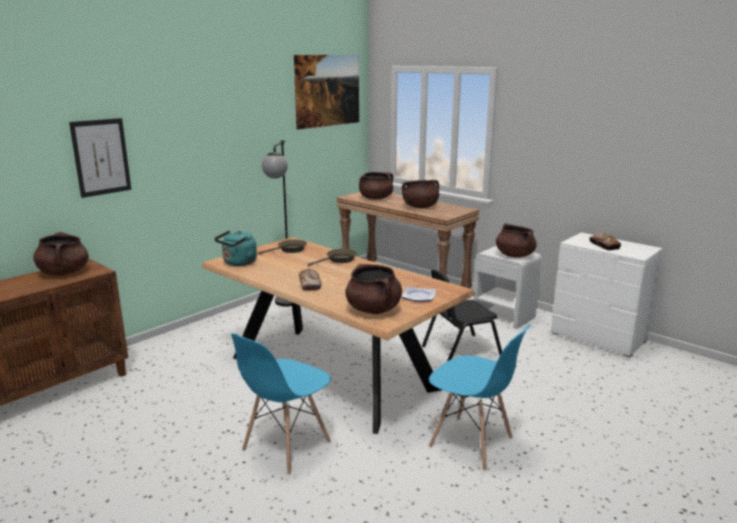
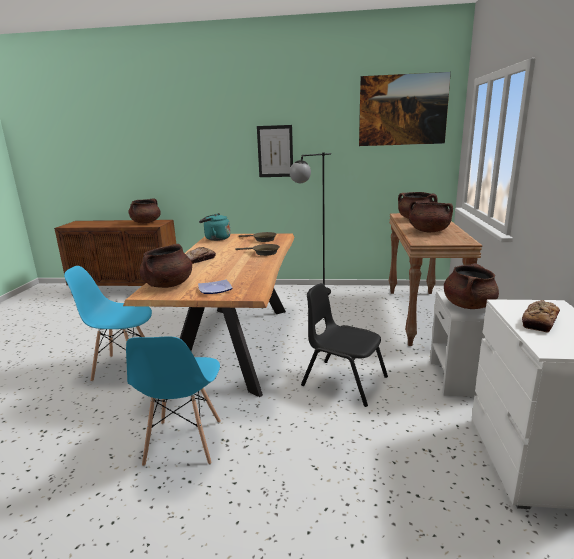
camera: 55 degrees right, 0 degrees up
picture [69,118,131,198] -> picture moved to [257,125,293,177]

